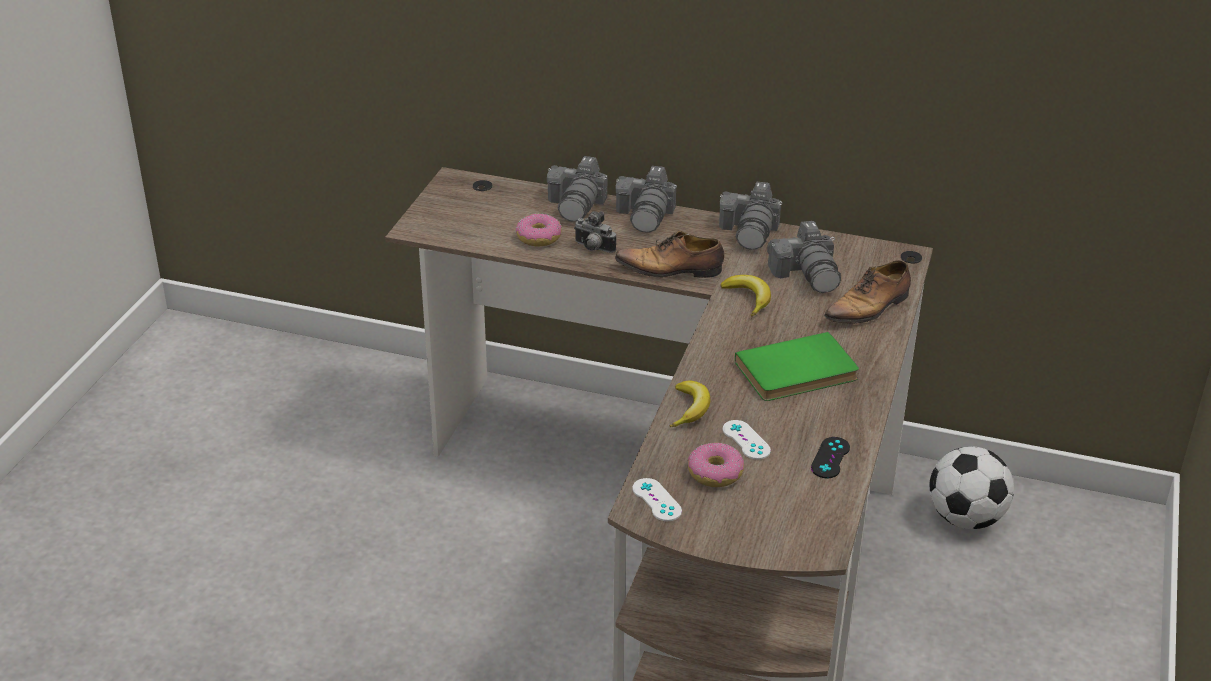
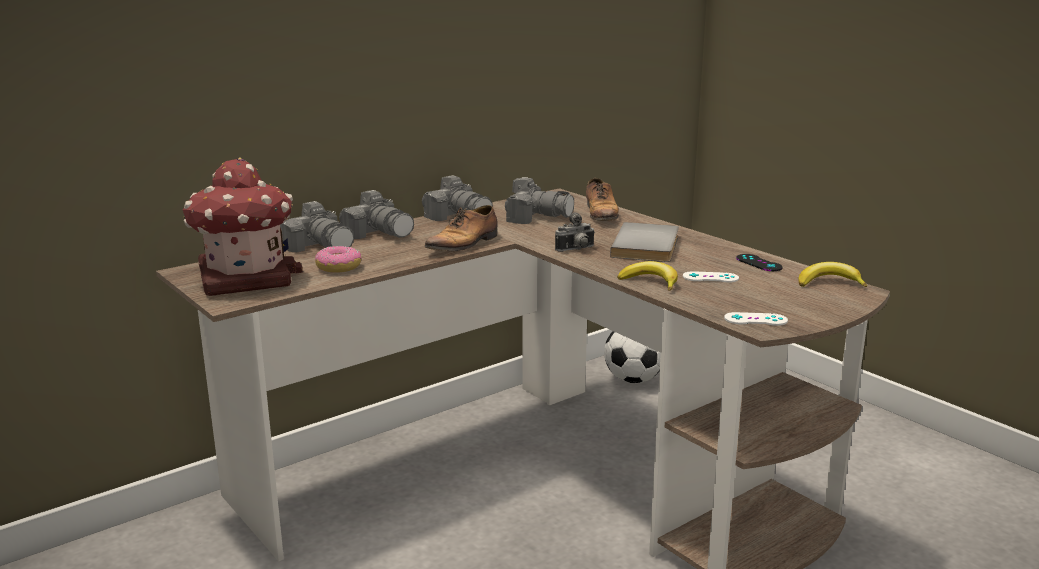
camera: 55 degrees left, 15 degrees down
camera [574,211,616,253] -> camera moved to [555,212,595,252]
donut [688,443,744,487] -> none
banana [720,275,771,316] -> banana moved to [799,262,867,287]
green book [735,332,859,401] -> grey book [610,222,679,262]
none -> toy house [183,158,303,296]

